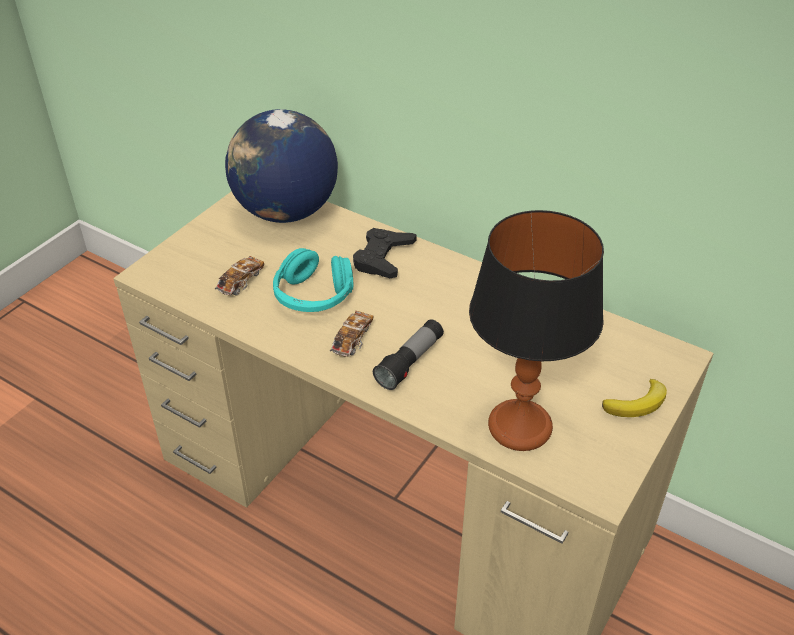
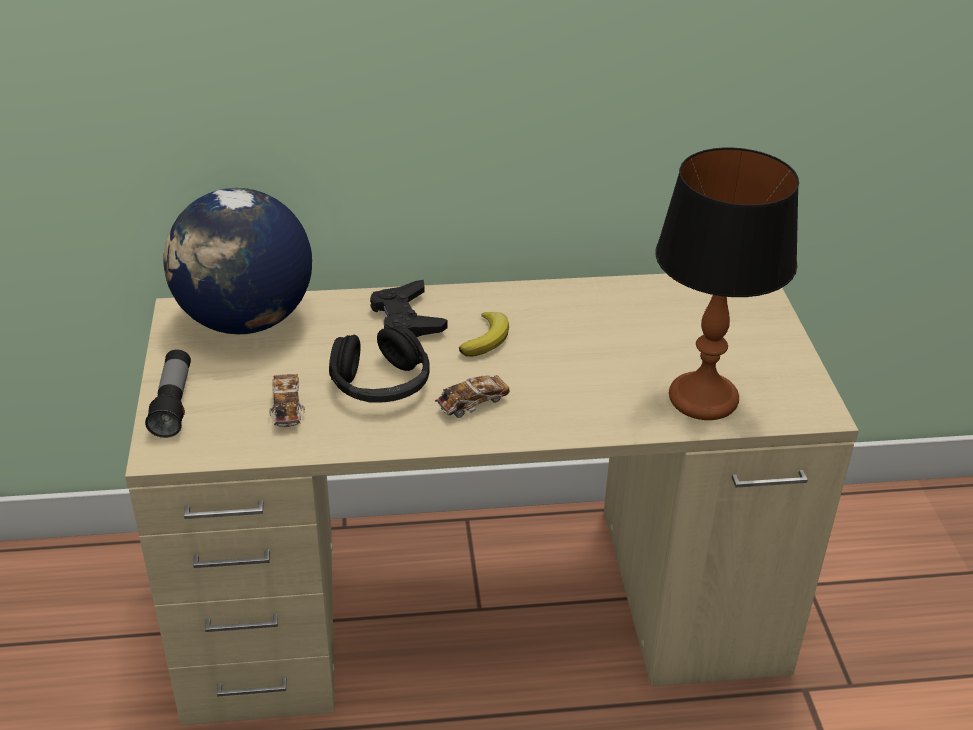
camera: 40 degrees left, 5 degrees down
turquoise headphones [273,248,354,312] -> black headphones [329,326,430,403]
toy car [330,311,373,357] -> toy car turned 75 degrees clockwise [435,375,510,418]
flashlight [373,319,444,390] -> flashlight moved to [145,349,191,438]
banana [602,379,667,417] -> banana moved to [459,312,509,357]

